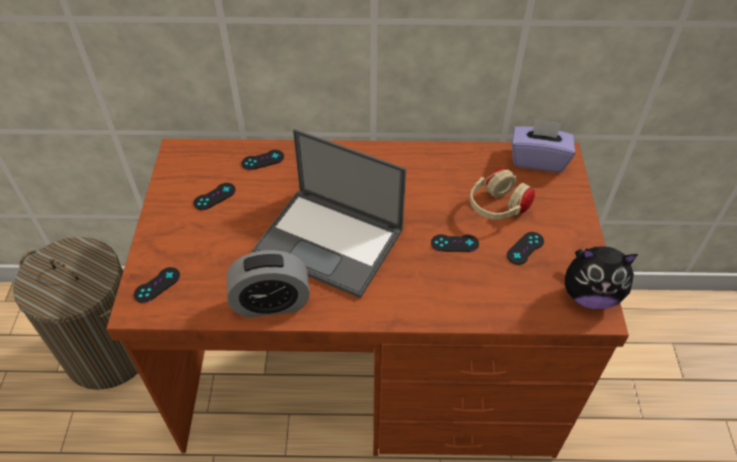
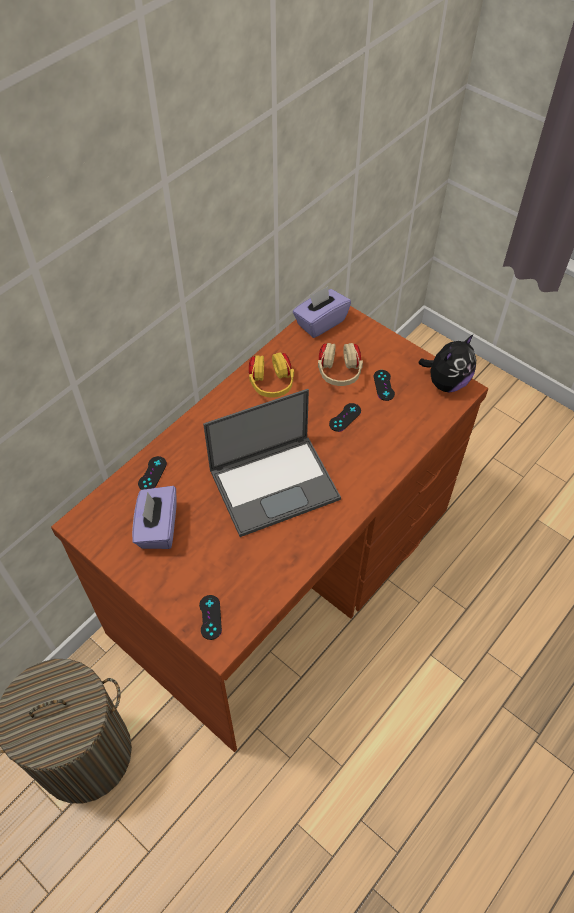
camera: 50 degrees left, 5 degrees up
black game controller [193,183,236,210] -> purple tissue box [132,486,177,549]
alarm clock [227,250,310,318] -> none
none -> yellow headphones [249,353,294,398]

